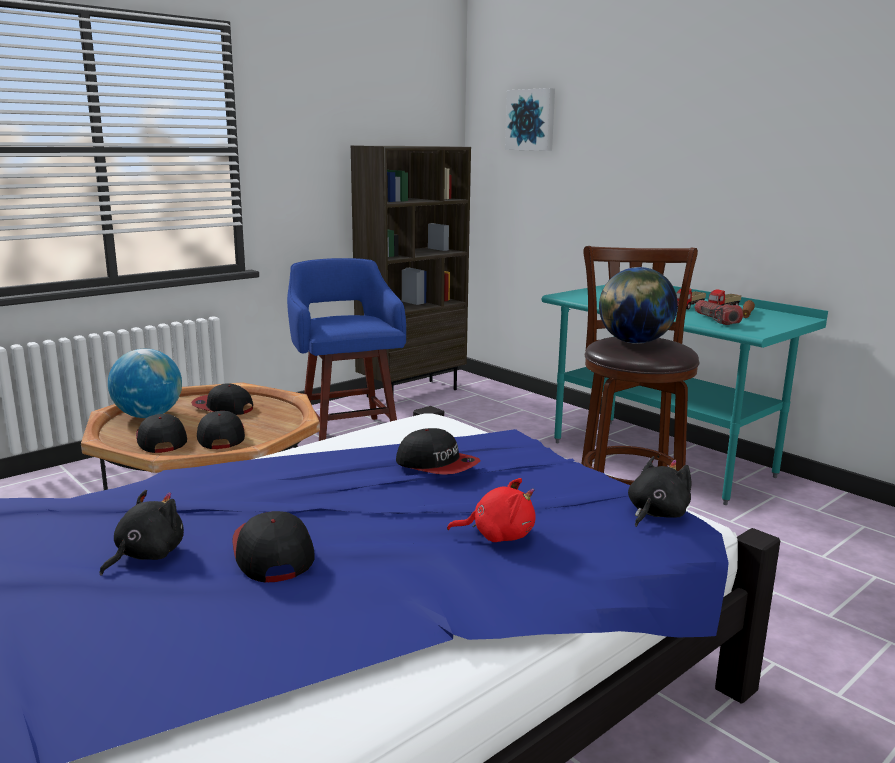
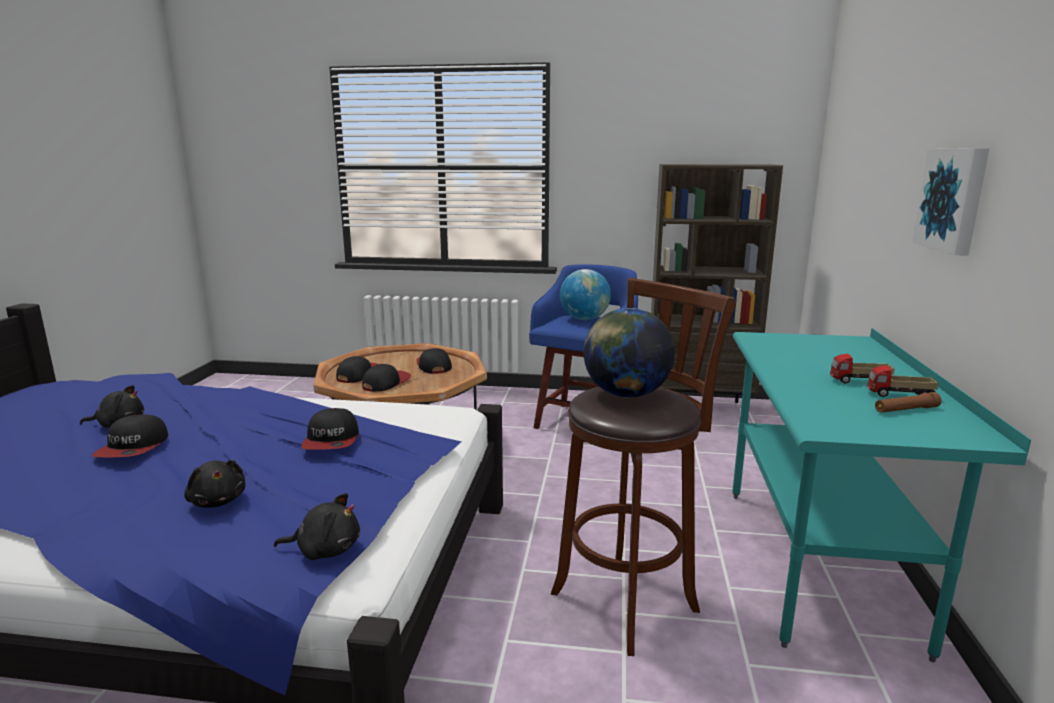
camera: 50 degrees right, 0 degrees up
globe [108,349,182,418] -> globe moved to [560,269,611,320]
cap [232,511,315,582] -> cap turned 150 degrees clockwise [92,414,168,457]
red plush toy [447,478,536,542] -> black plush toy [184,460,245,508]
picture [505,88,555,151] -> picture moved to [912,148,990,256]
flashlight [695,300,743,325] -> none

